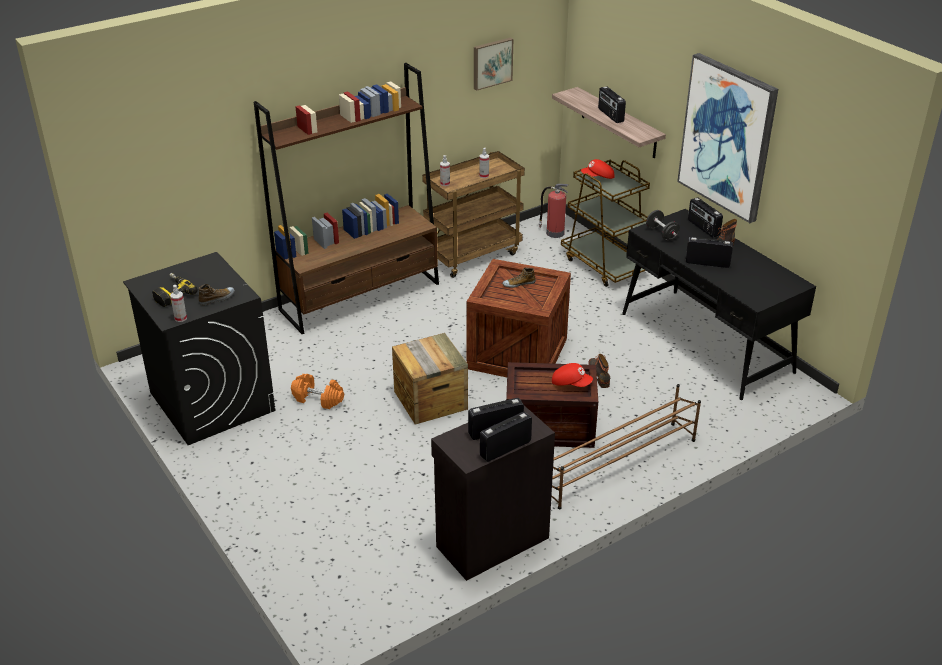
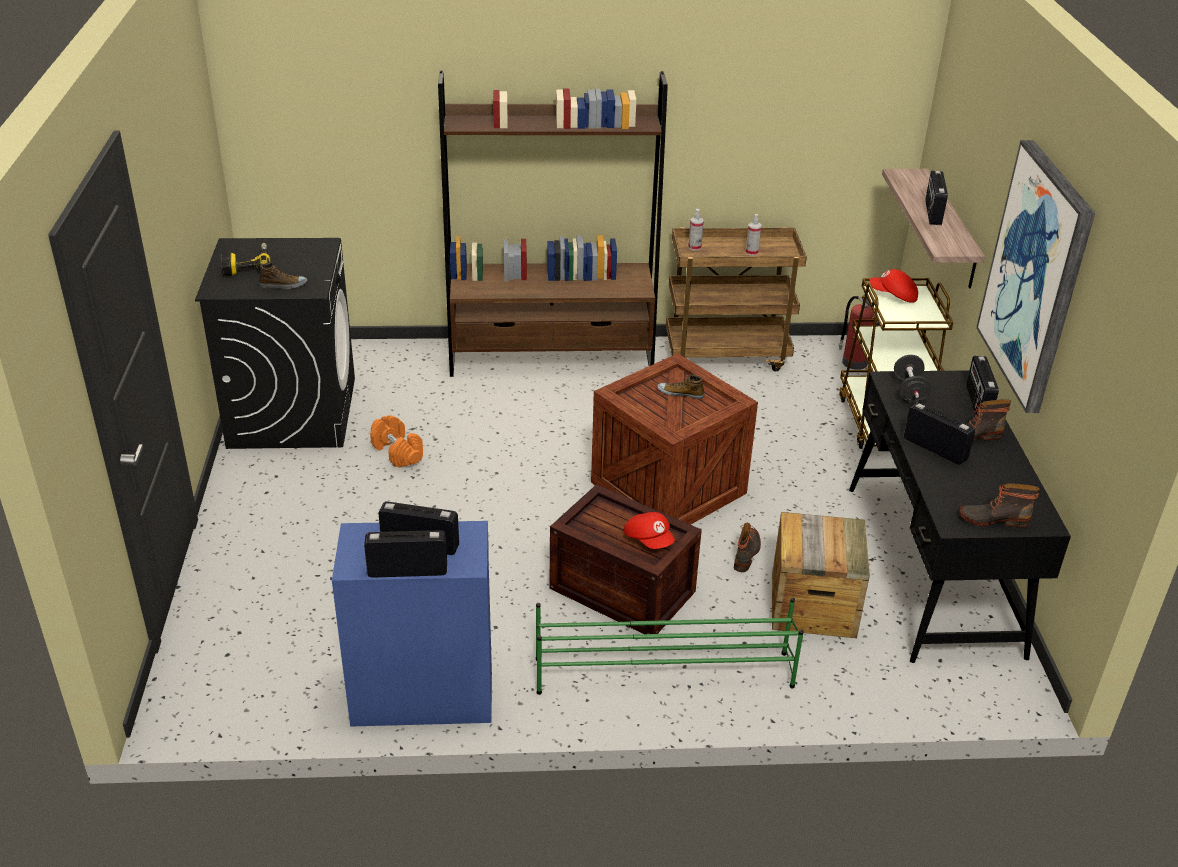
camera: 30 degrees right, 0 degrees up
spray bottle [170,285,187,322] -> none
crate [392,333,468,425] -> crate moved to [772,512,870,638]
black cabinet [431,406,555,581] -> blue cabinet [332,521,492,727]
picture [474,38,513,90] -> none
brown shoe rack [551,384,701,510] -> green shoe rack [536,597,804,695]
none -> boot [959,483,1040,528]

